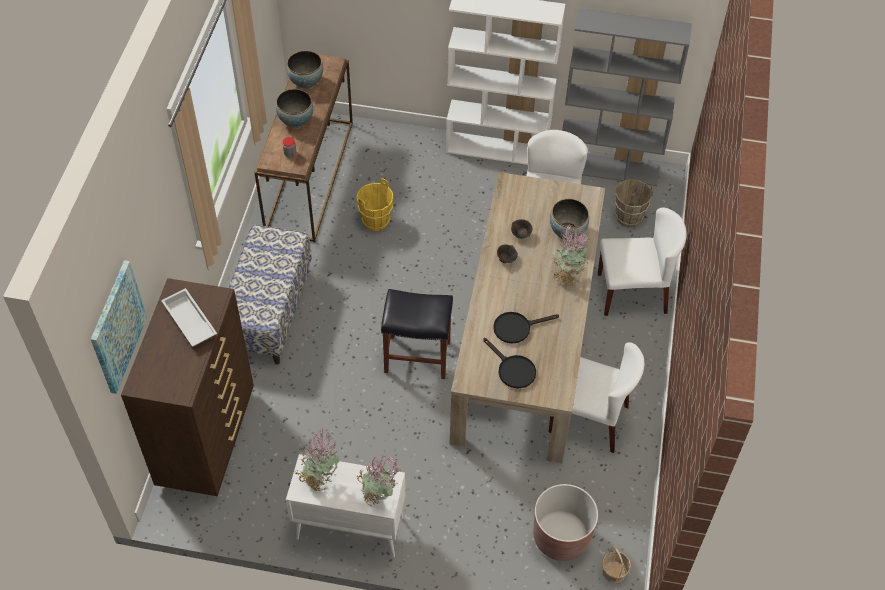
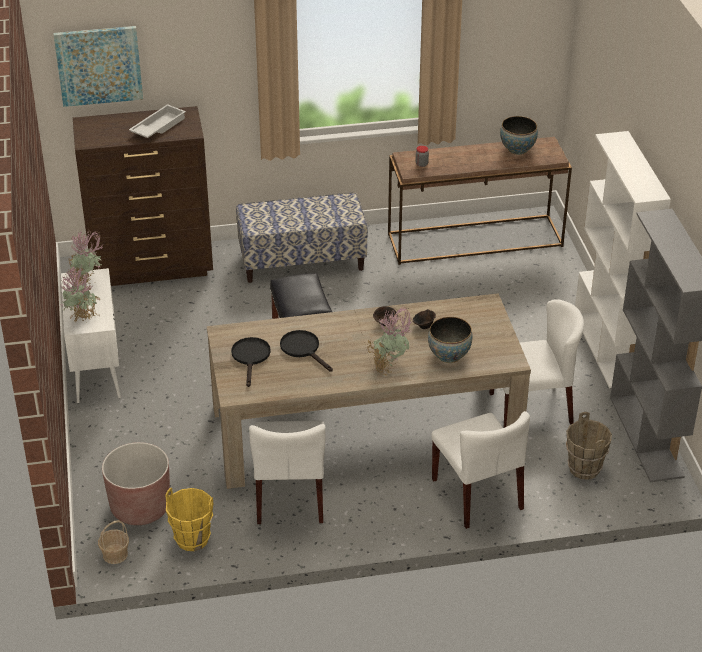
camera: 70 degrees right, 15 degrees down
bowl [276,89,313,128] -> none
yellow bucket [356,178,393,231] -> yellow bucket moved to [165,488,214,551]
black frying pan [483,338,536,388] -> black frying pan turned 150 degrees clockwise [231,337,271,387]

